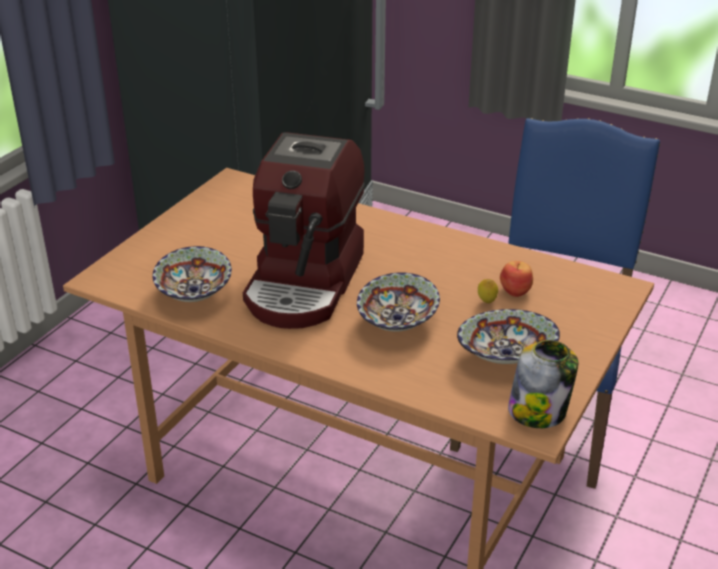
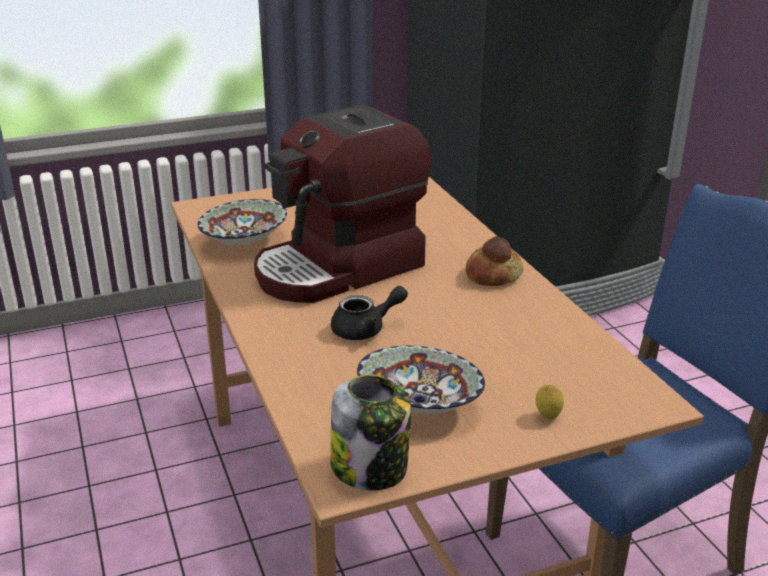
camera: 40 degrees right, 5 degrees down
bowl [357,272,440,332] -> black teapot [331,286,408,340]
lemon [478,279,498,303] -> lemon moved to [535,385,564,419]
apple [500,261,533,297] -> none
none -> bread [466,236,524,286]

